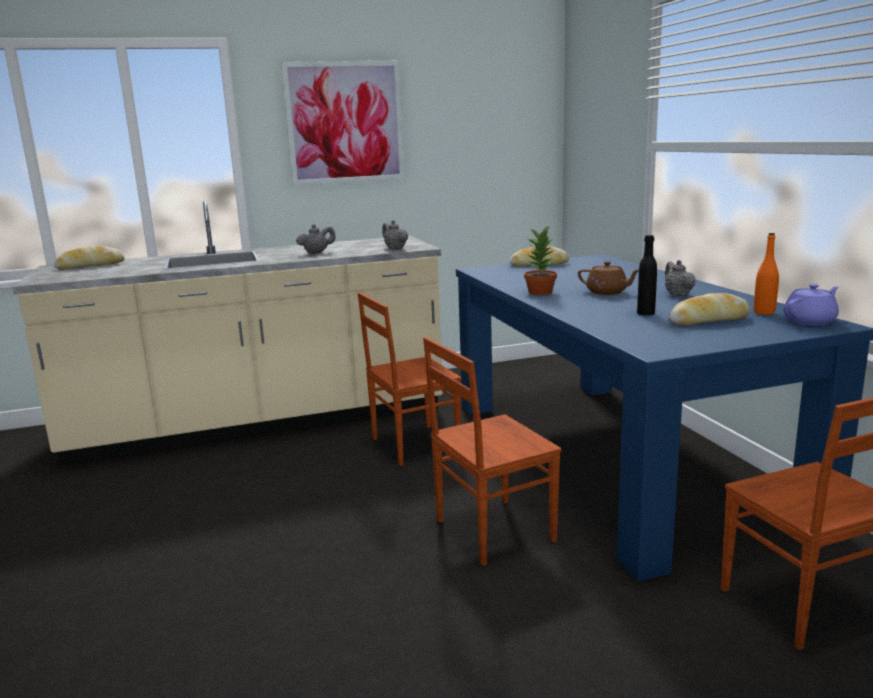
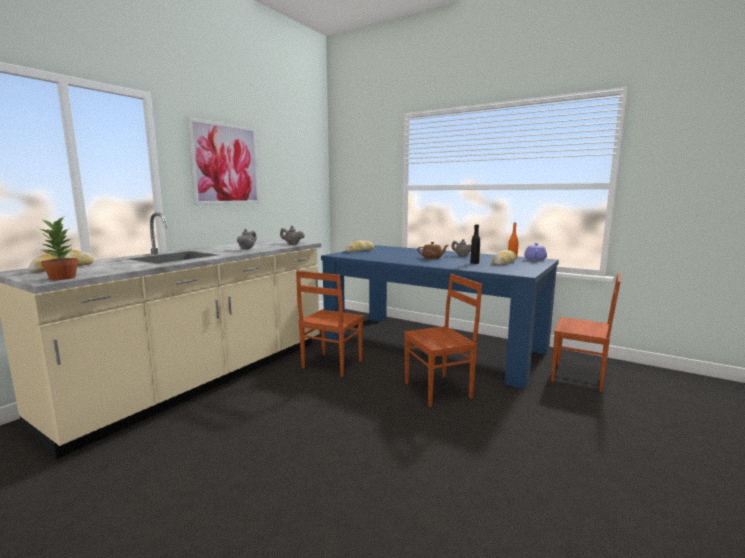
camera: 40 degrees left, 5 degrees down
brown chair [423,337,561,566] -> brown chair turned 135 degrees counterclockwise [404,274,482,407]
potted plant [524,224,557,295] -> potted plant moved to [40,217,79,280]

